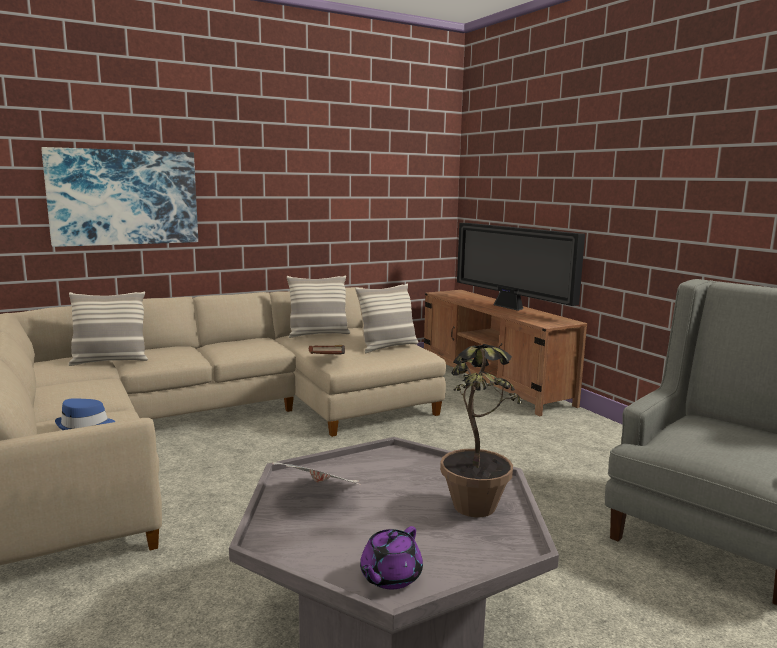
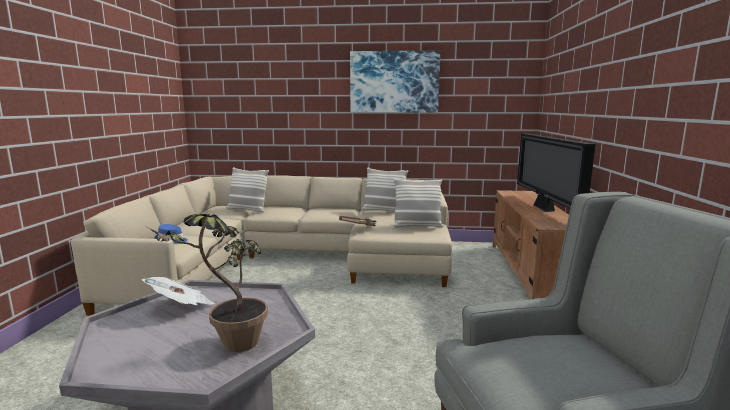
camera: 35 degrees right, 0 degrees up
picture [41,147,198,247] -> picture moved to [350,50,440,112]
purple teapot [360,526,423,589] -> none

